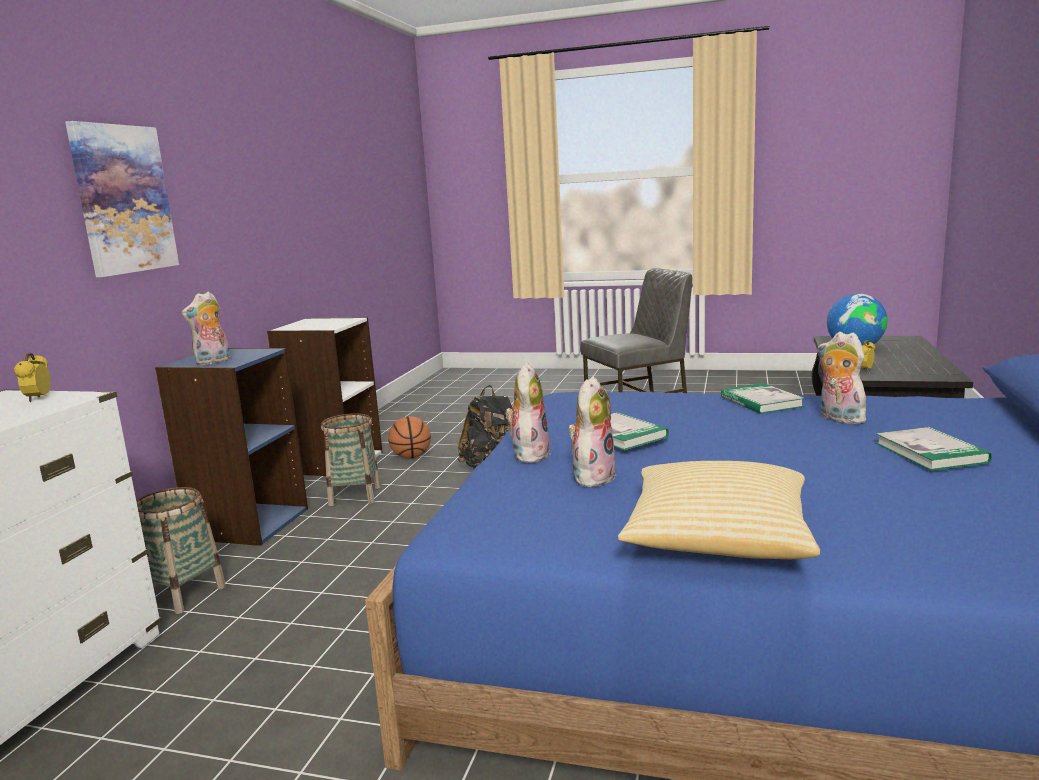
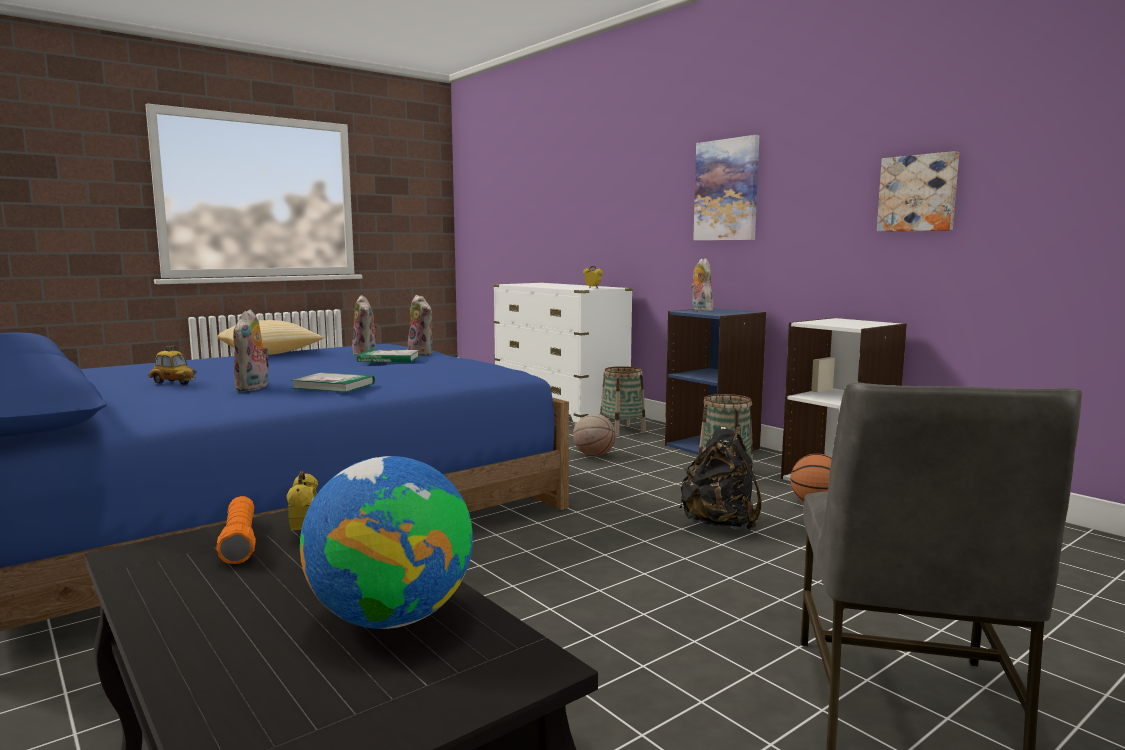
camera: 125 degrees right, 5 degrees down
plush toy [817,332,866,424] -> plush toy turned 90 degrees clockwise [233,309,270,391]
book [876,427,992,471] -> toy car [148,346,197,385]
none -> orange flashlight [216,496,256,564]
none -> basketball [573,414,616,457]
none -> picture [877,151,959,232]

